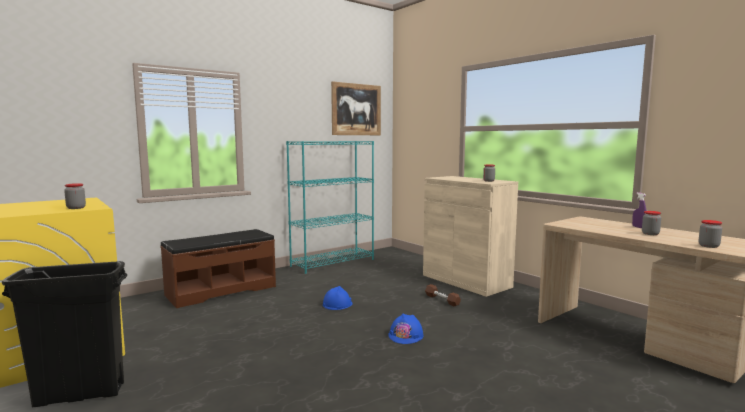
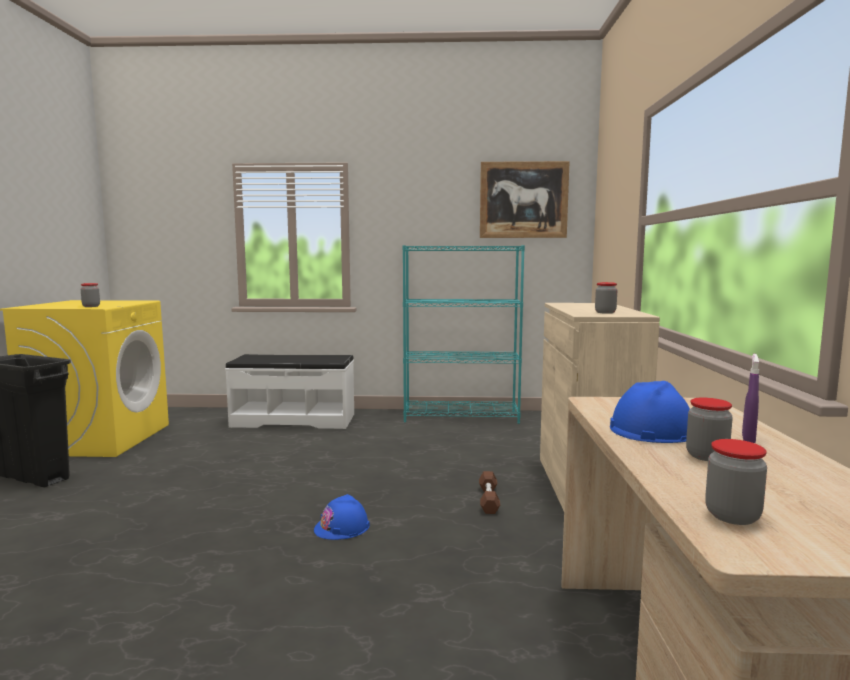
camera: 40 degrees right, 0 degrees up
brown bench [160,229,276,308] -> white bench [225,354,354,429]
blue hard hat [323,286,353,310] -> blue hard hat moved to [610,381,690,443]

